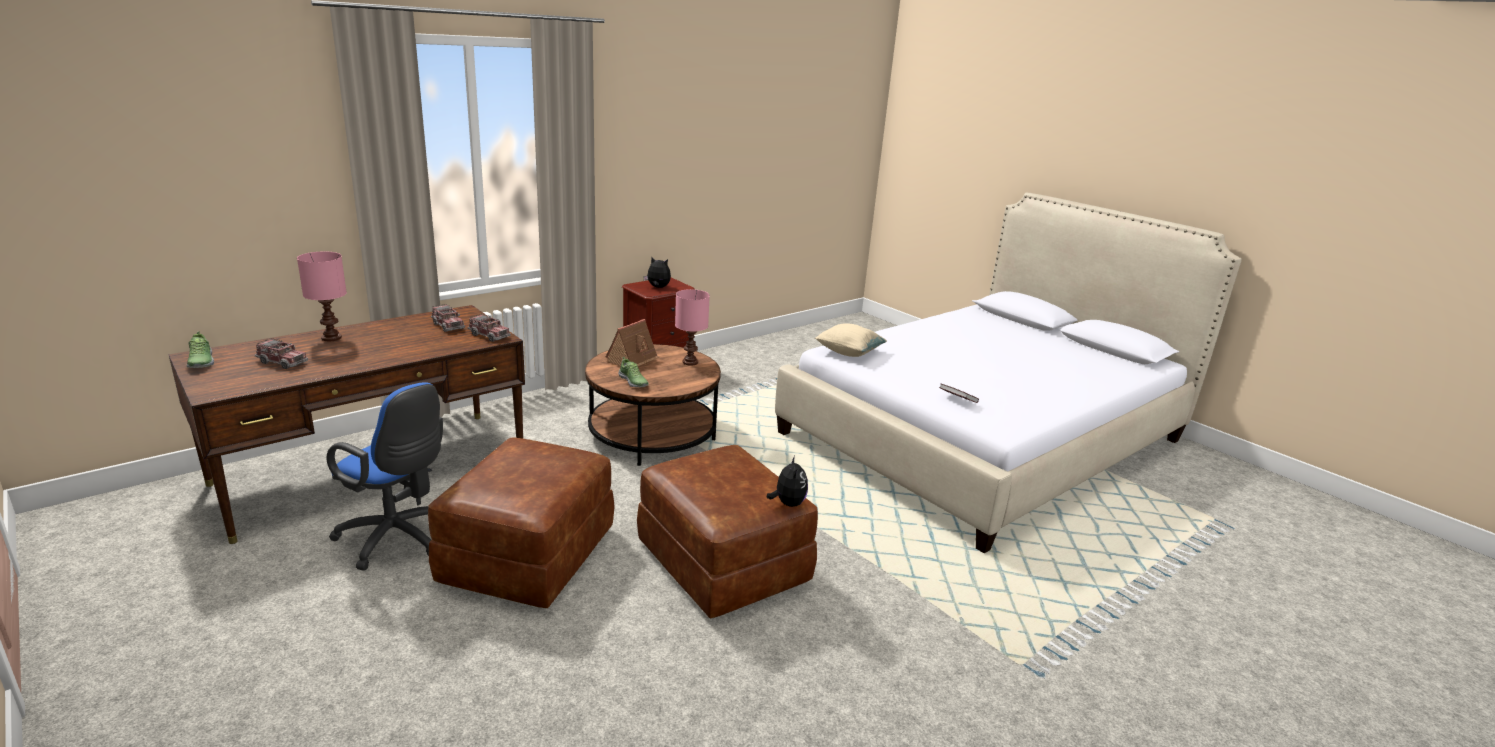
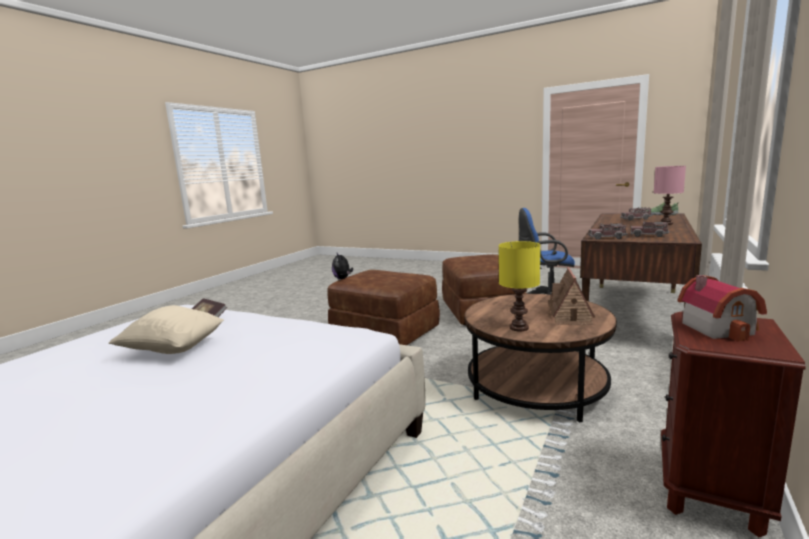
camera: 160 degrees right, 10 degrees down
shoe [618,357,649,387] -> none
plush toy [643,258,671,288] -> toy house [678,275,767,342]
pink table lamp [675,289,710,366] -> yellow table lamp [499,241,540,331]
beige pillow [815,323,887,357] -> beige pillow moved to [109,305,224,354]

